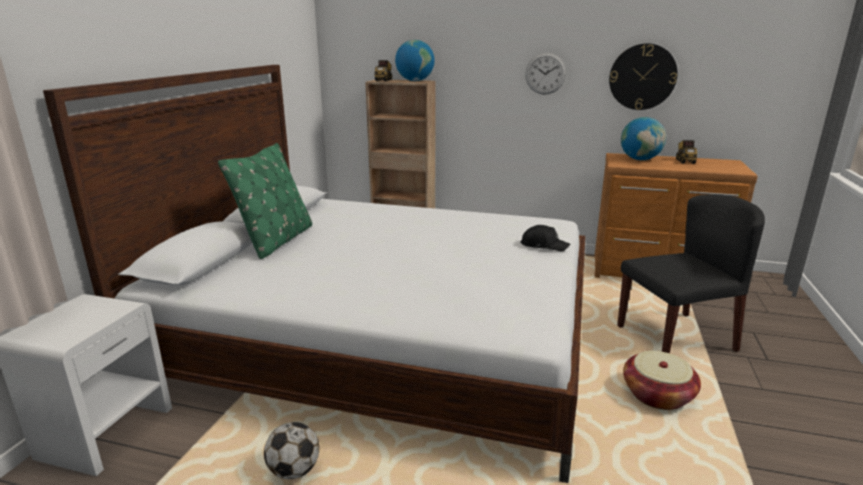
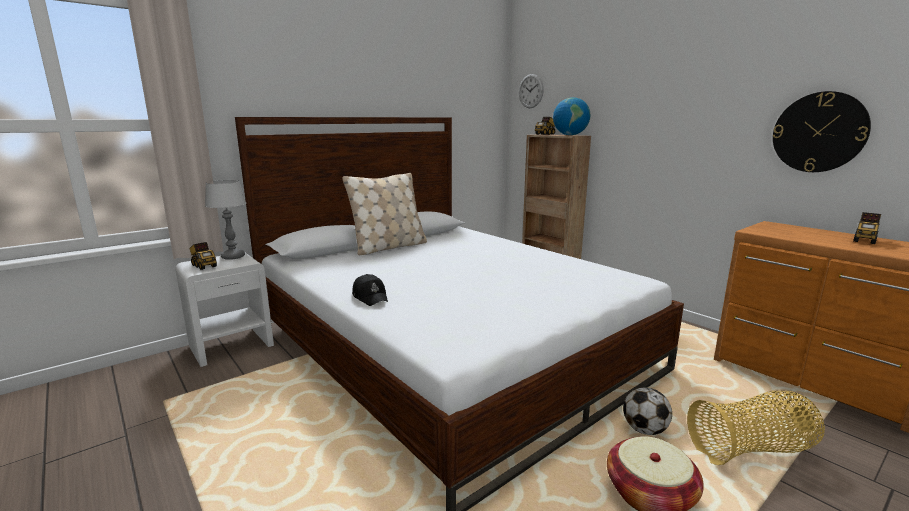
camera: 35 degrees right, 5 degrees down
green pillow [218,143,312,259] -> beige pillow [342,173,427,255]
football [264,422,319,479] -> football moved to [623,388,672,435]
black cap [520,225,570,251] -> black cap moved to [352,274,388,306]
wall clock [525,53,566,95] -> wall clock moved to [519,74,544,108]
black chair [617,195,765,353] -> basket [687,391,825,465]
globe [621,117,666,160] -> none
none -> toy truck [189,242,217,270]
none -> table lamp [205,180,246,260]

